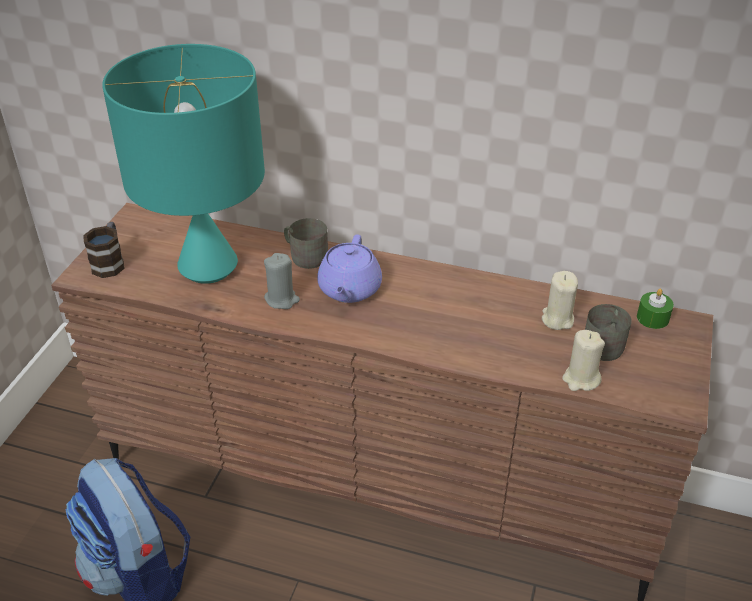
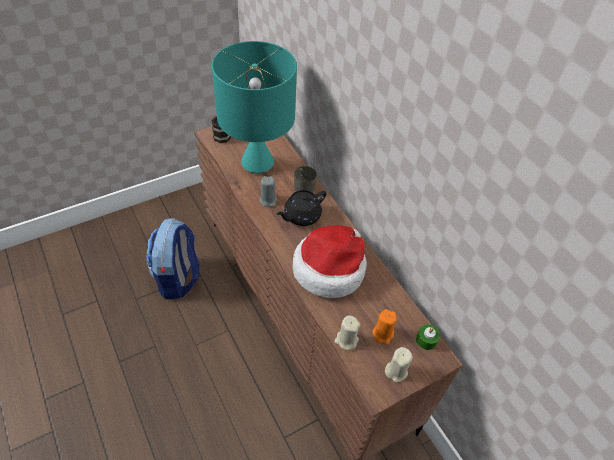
camera: 40 degrees right, 10 degrees up
purple teapot [317,234,382,303] -> black teapot [277,190,326,226]
beige candle [542,271,578,330] -> beige candle moved to [385,347,413,383]
grey mug [585,304,632,361] -> orange candle [372,309,397,345]
none -> hat [293,225,367,298]

